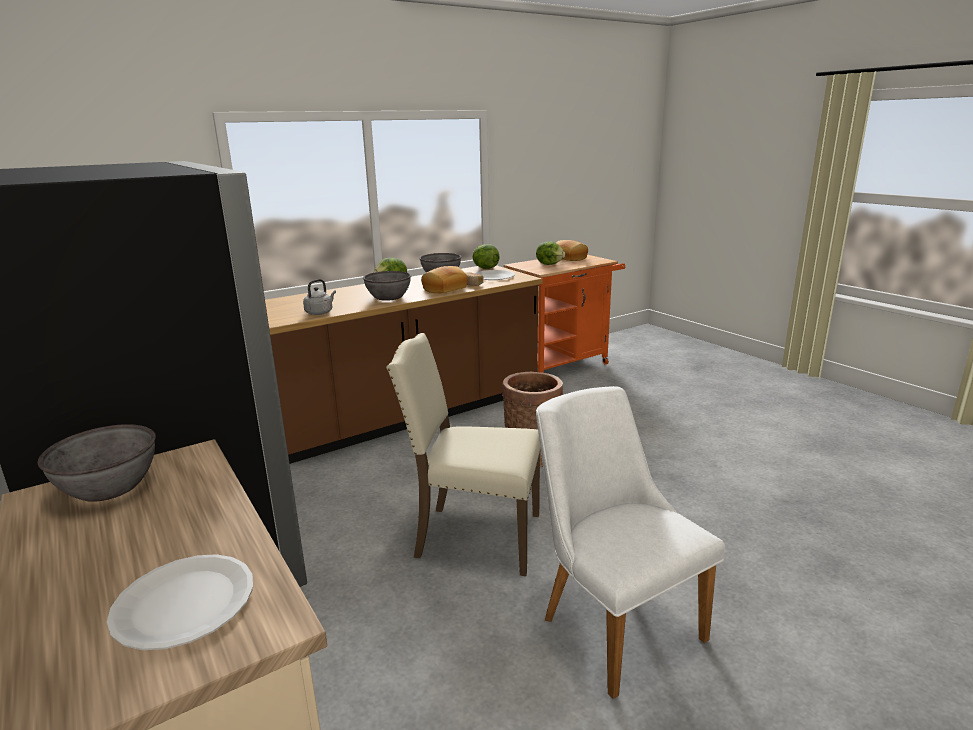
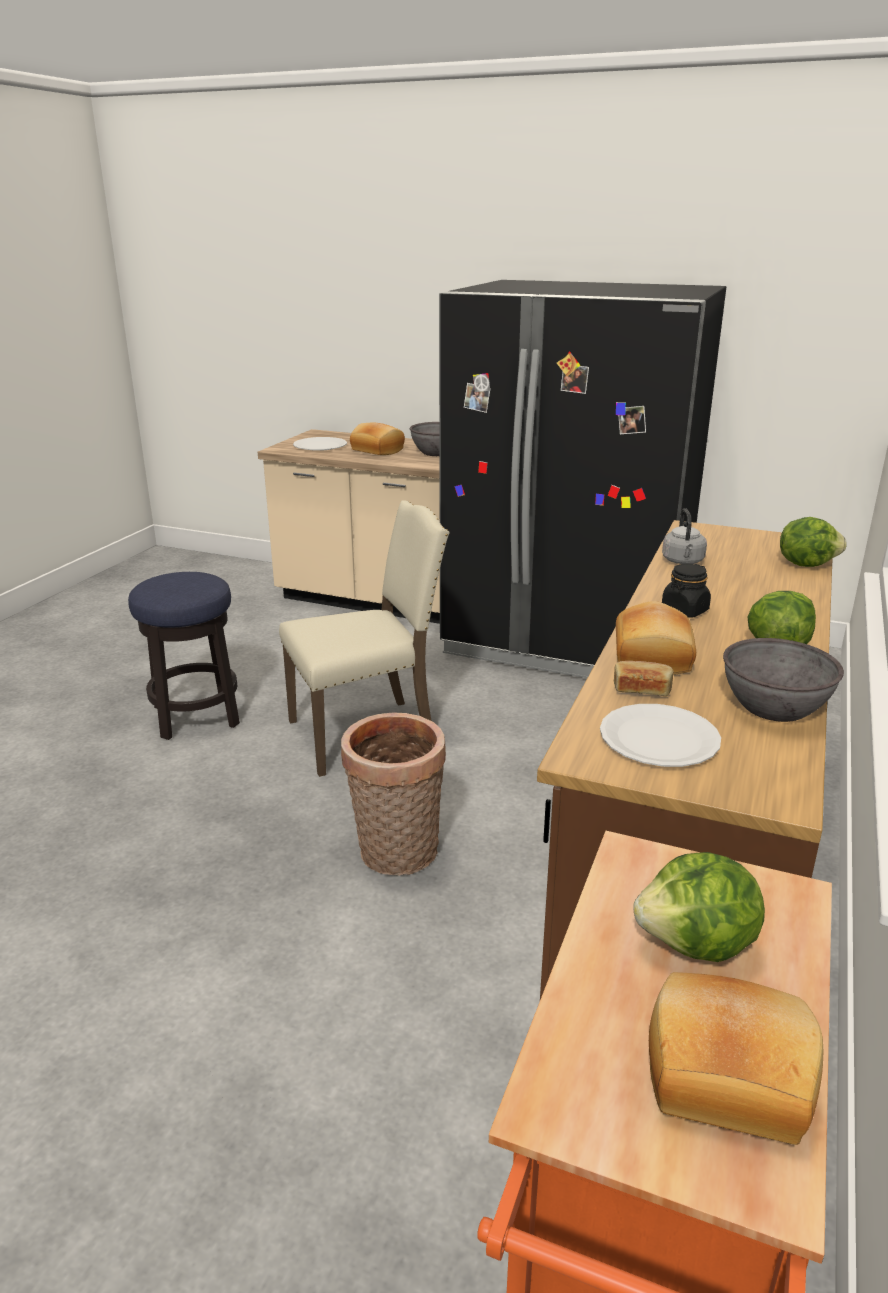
camera: 145 degrees right, 5 degrees up
grey bowl [363,271,411,301] -> black jar [662,564,711,618]
lettuce [472,244,500,269] -> lettuce moved to [780,517,847,567]
white chair [536,386,725,699] -> stool [128,572,240,740]
none -> bread [350,423,405,455]

